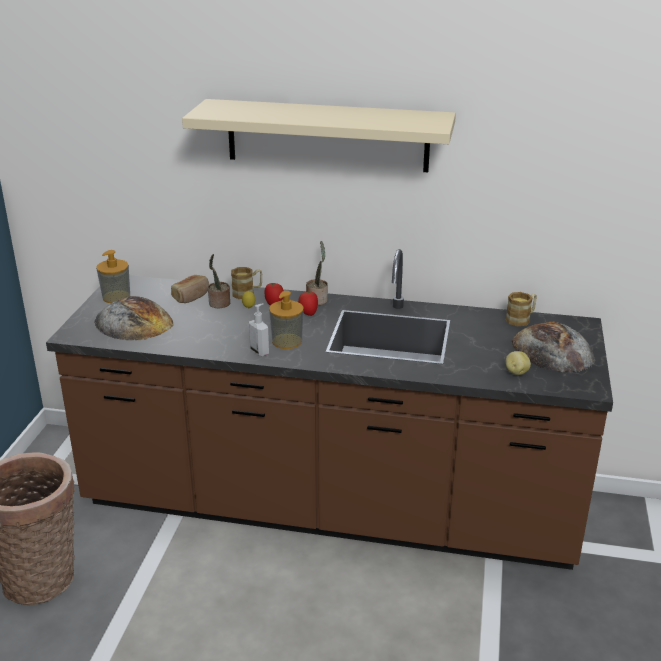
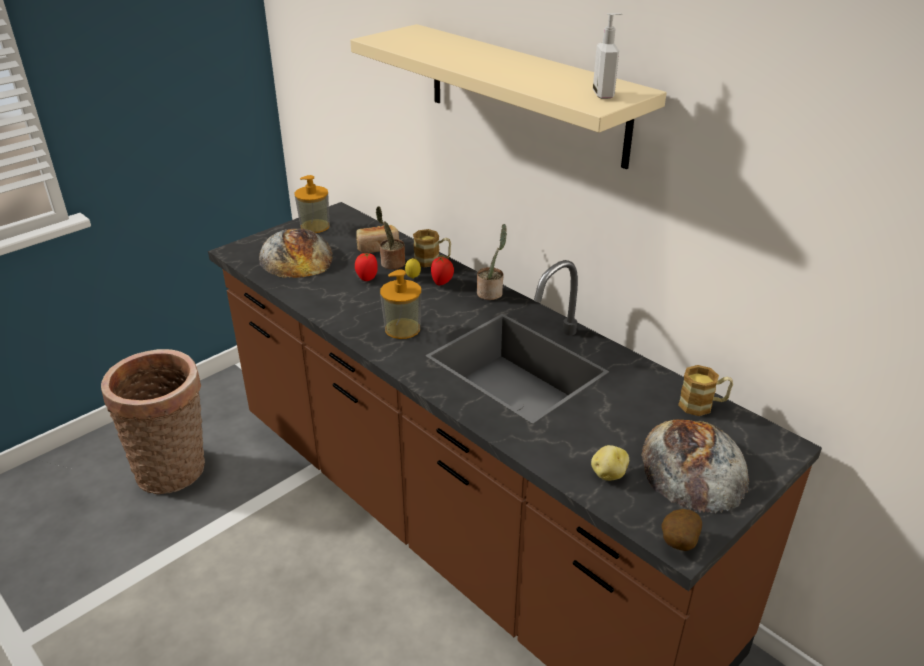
camera: 35 degrees right, 5 degrees up
soap dispenser [249,303,269,356] -> soap dispenser moved to [593,13,622,99]
tomato [298,291,318,316] -> tomato moved to [355,253,378,281]
none -> potato [661,509,702,551]

